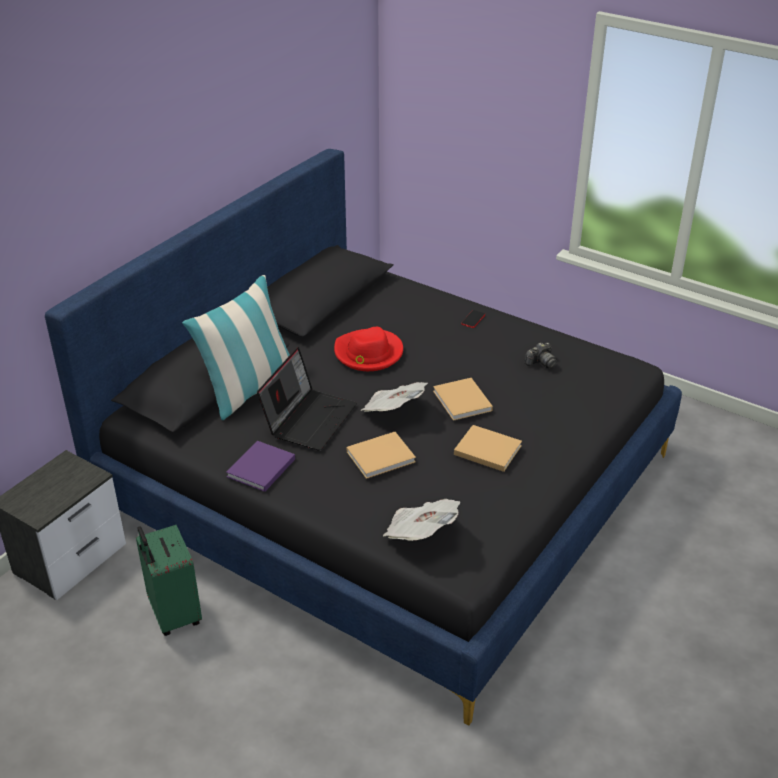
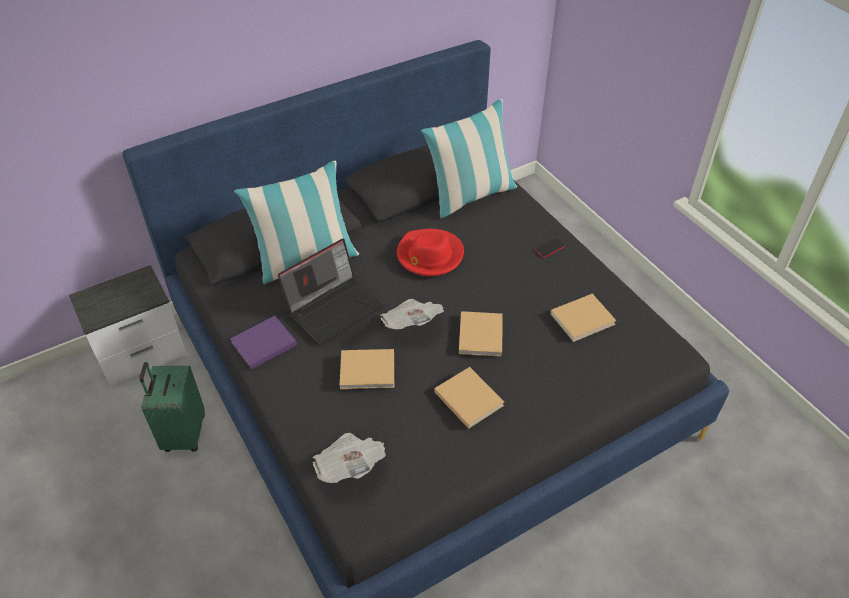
camera: 25 degrees right, 10 degrees up
camera [525,342,557,369] -> beige book [550,294,617,342]
none -> pillow [421,99,517,219]

